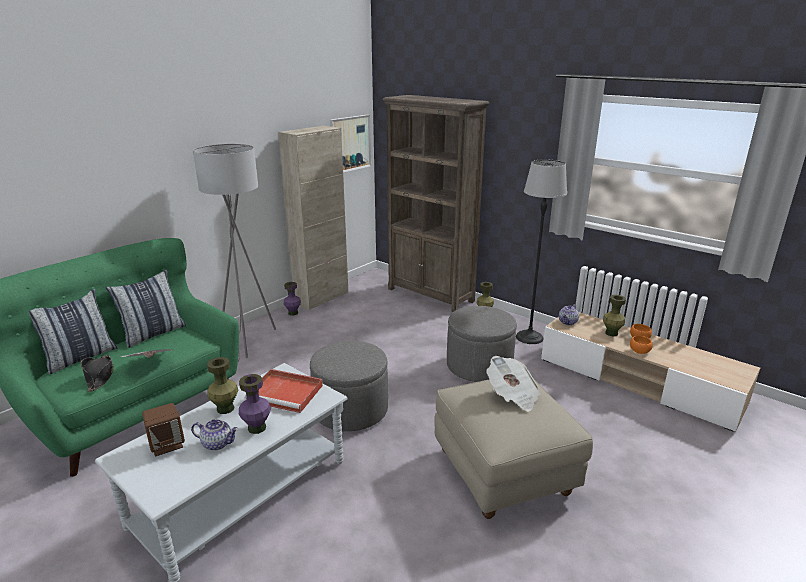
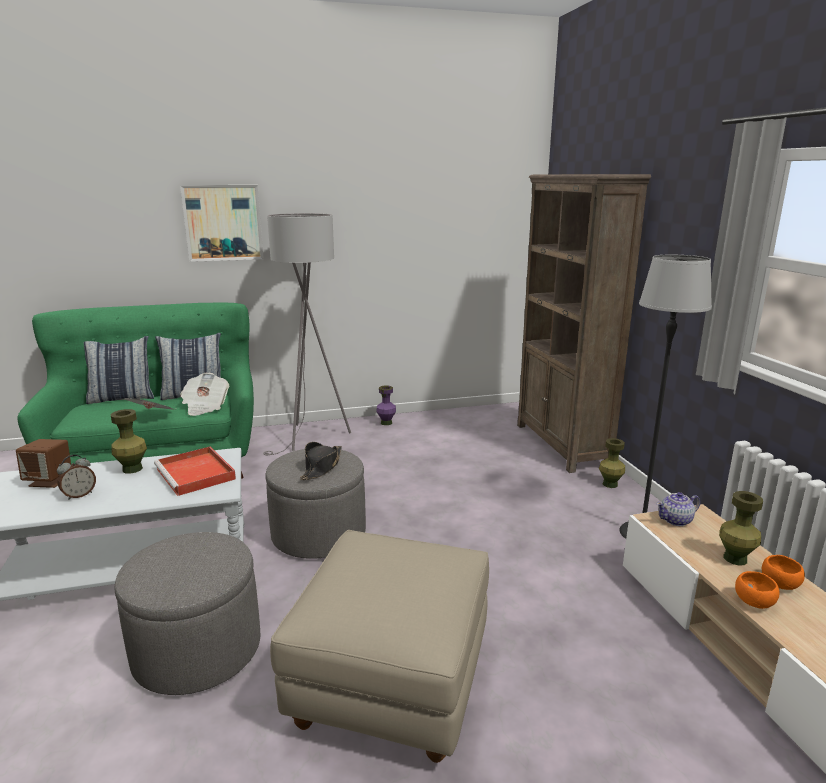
camera: 35 degrees right, 5 degrees down
black hat [81,355,113,392] -> black hat moved to [300,442,342,480]
teapot [191,419,238,451] -> alarm clock [57,455,96,500]
purple vase [239,374,271,434] -> none
beige cabinet [278,126,348,310] -> none
picture [330,115,371,173] -> picture moved to [180,185,264,262]
grey ottoman [447,306,517,382] -> grey ottoman moved to [114,532,261,695]
newspaper [486,356,541,412] -> newspaper moved to [180,373,230,416]

